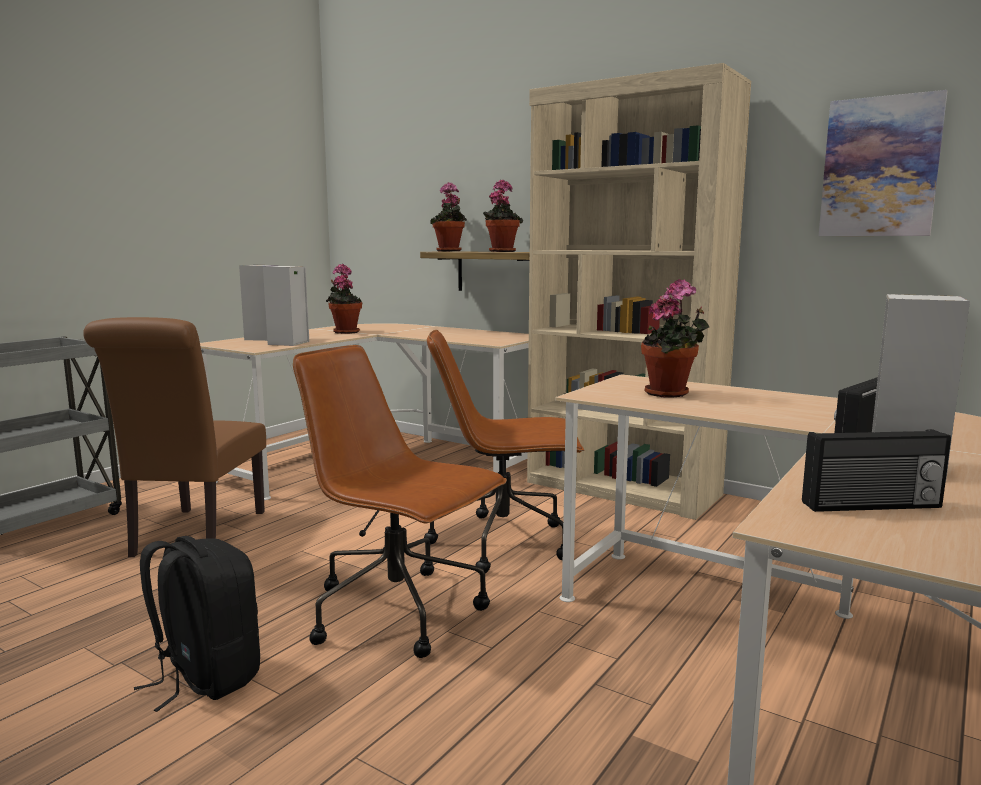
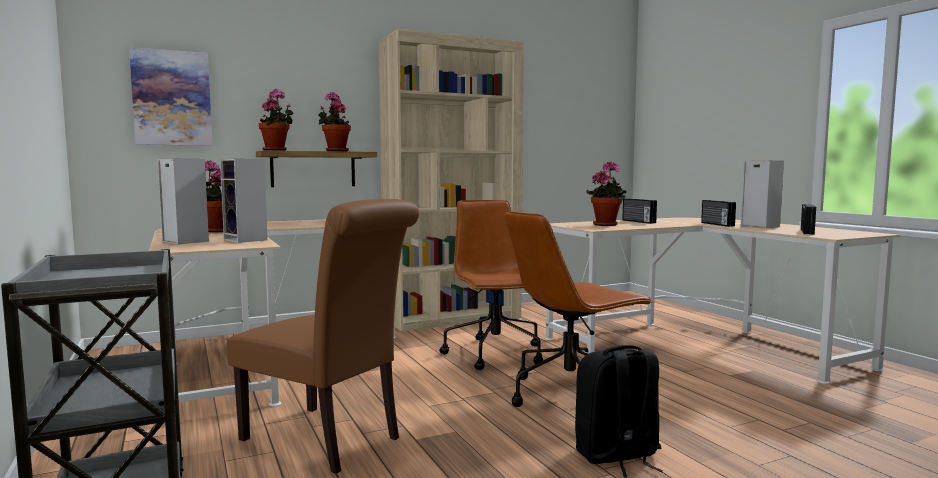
camera: 60 degrees left, 5 degrees down
brown office chair [424,330,584,573] -> brown office chair turned 135 degrees clockwise [439,200,543,370]
picture [819,90,948,236] -> picture moved to [129,47,212,146]
none -> radio [622,199,657,224]

